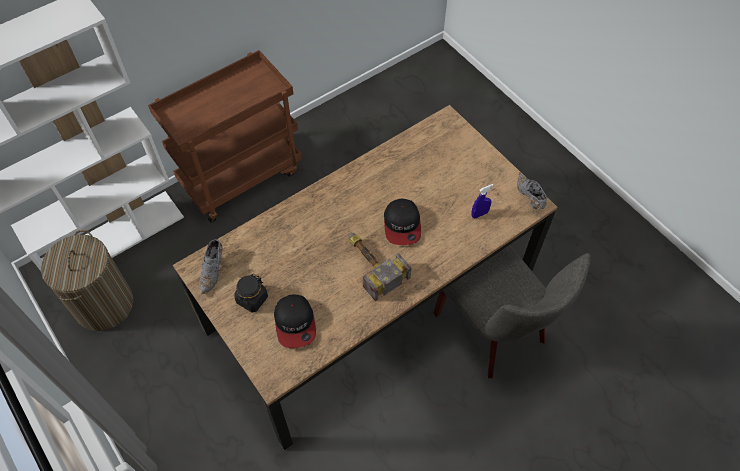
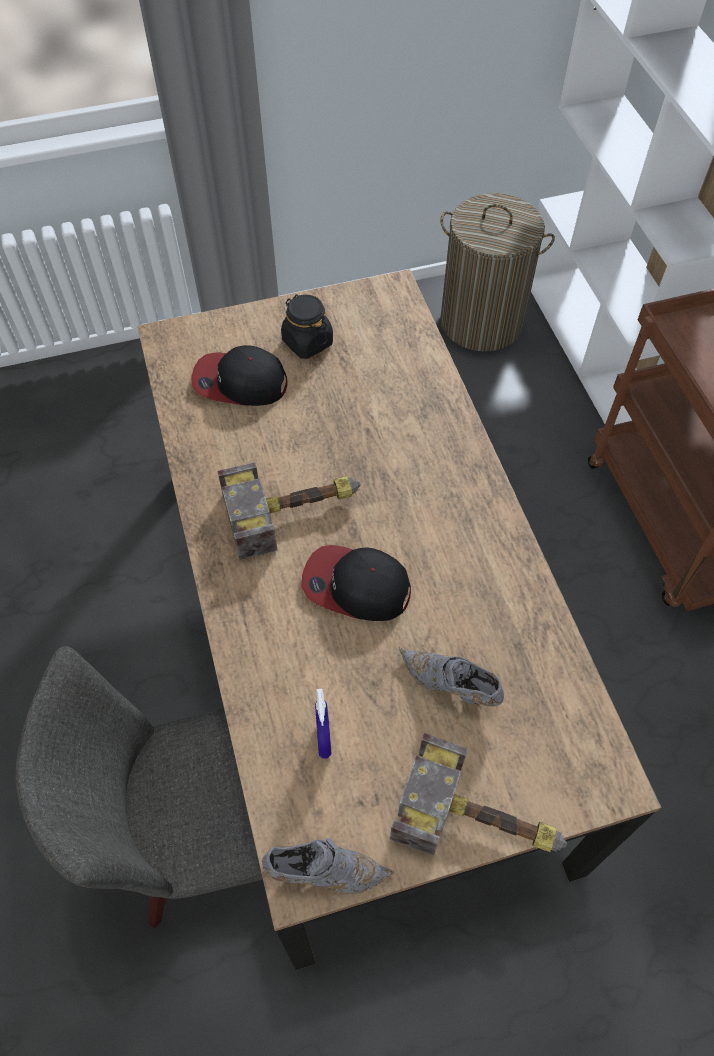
camera: 110 degrees right, 0 degrees up
grey shoe [199,239,223,295] -> grey shoe moved to [399,648,504,706]
none -> hammer [390,733,567,856]

